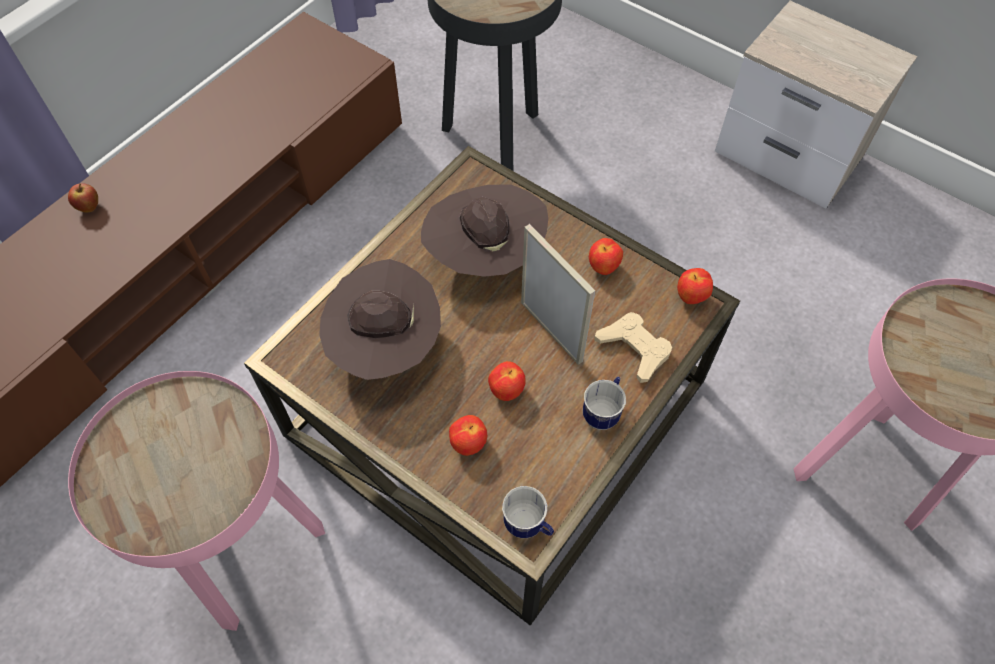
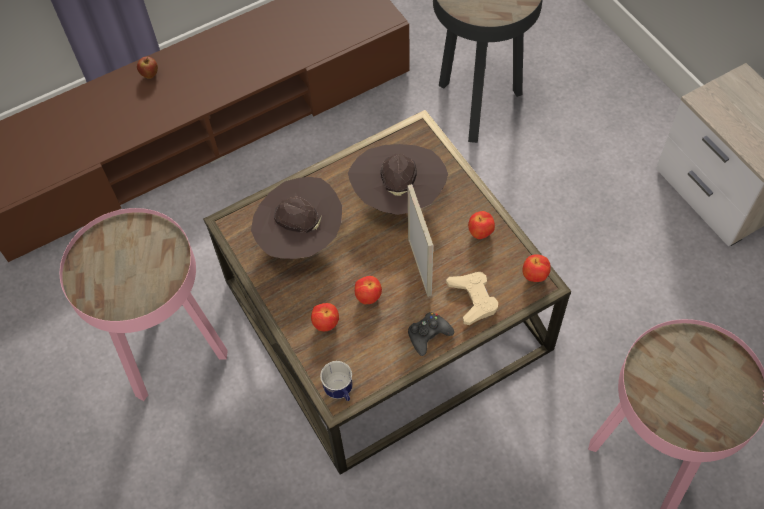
camera: 25 degrees right, 0 degrees up
mug [583,376,626,430] -> black game controller [408,312,454,356]

